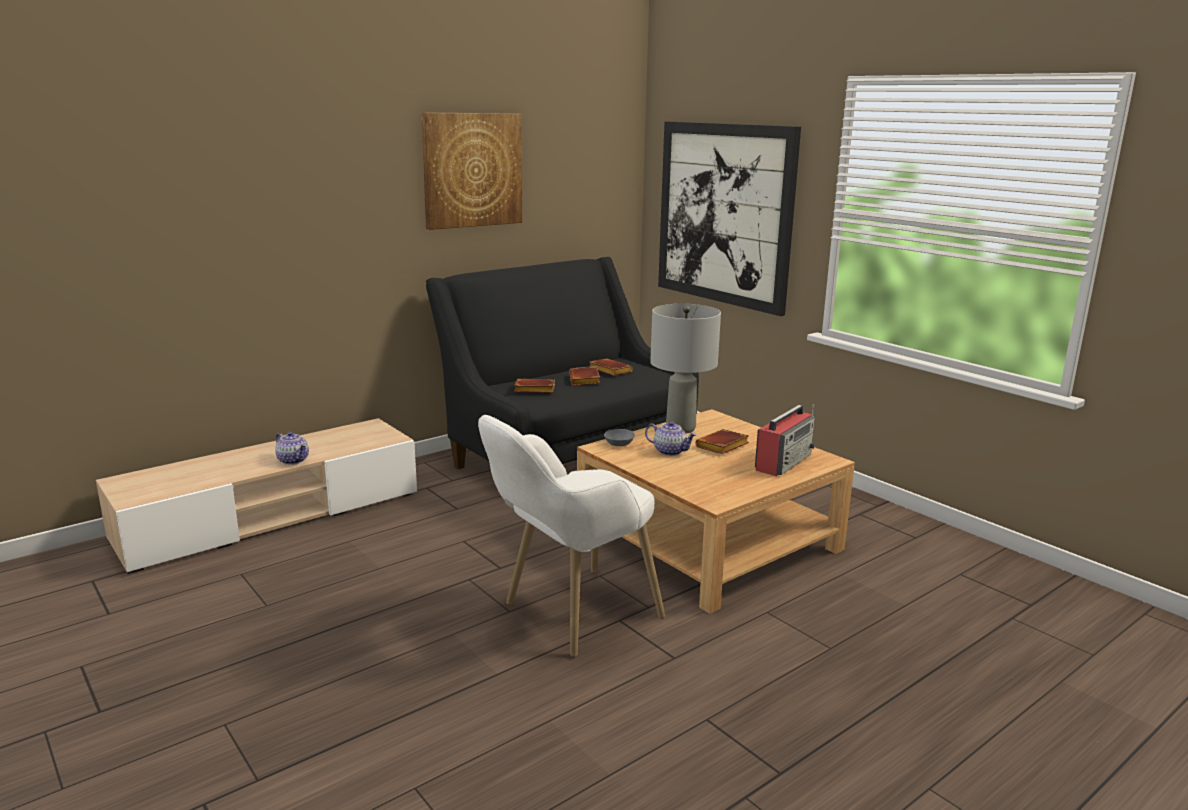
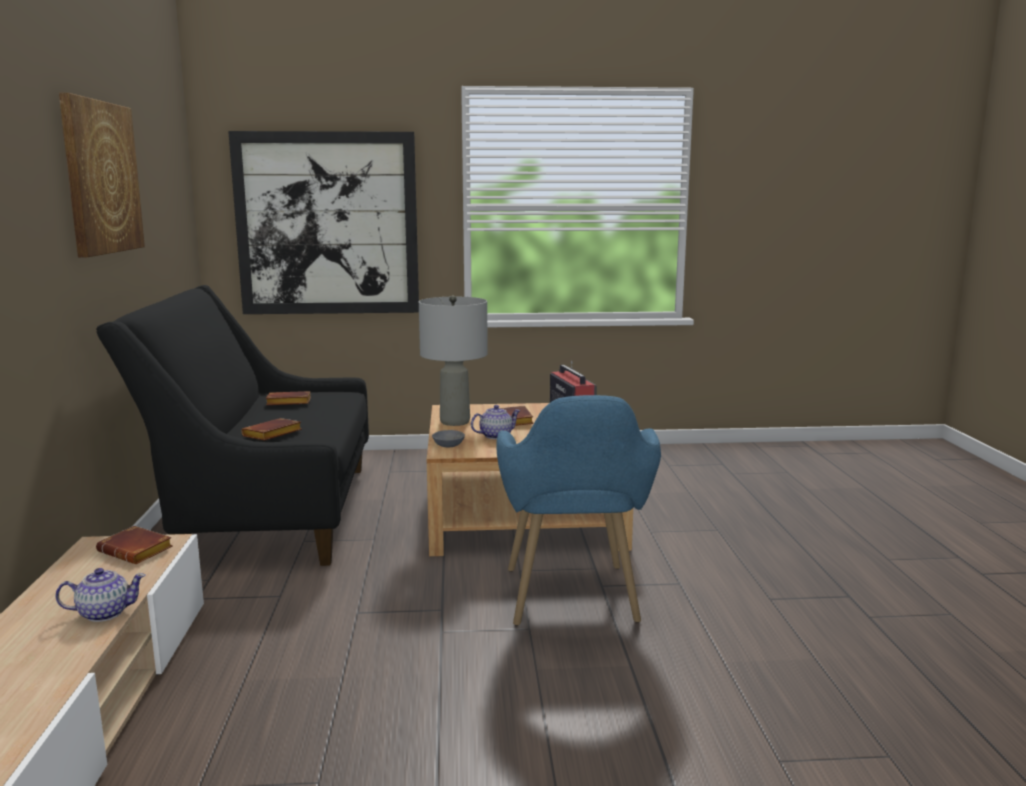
camera: 55 degrees left, 5 degrees down
white armchair [478,415,665,657] -> blue armchair [496,395,661,626]
brown book [569,367,600,385] -> brown book moved to [96,526,173,564]

